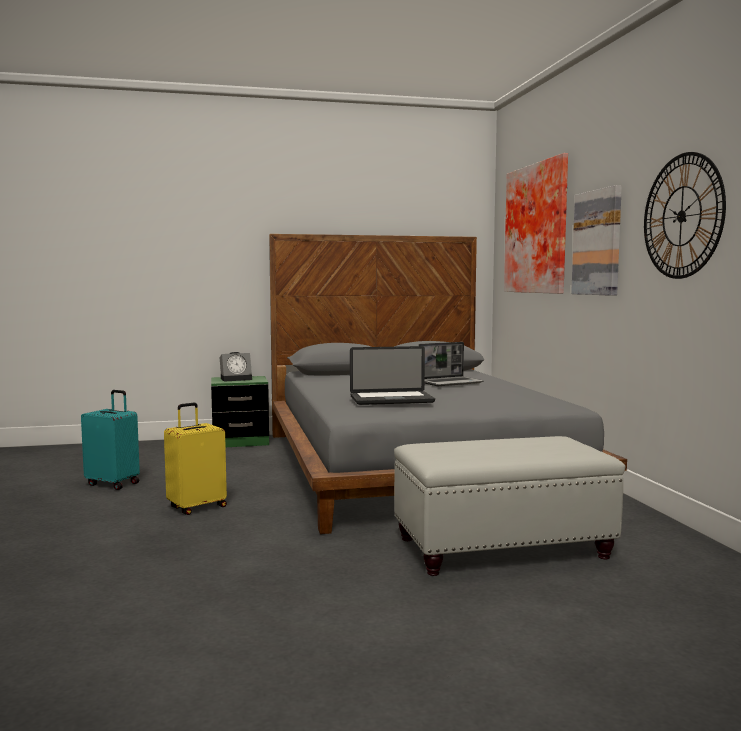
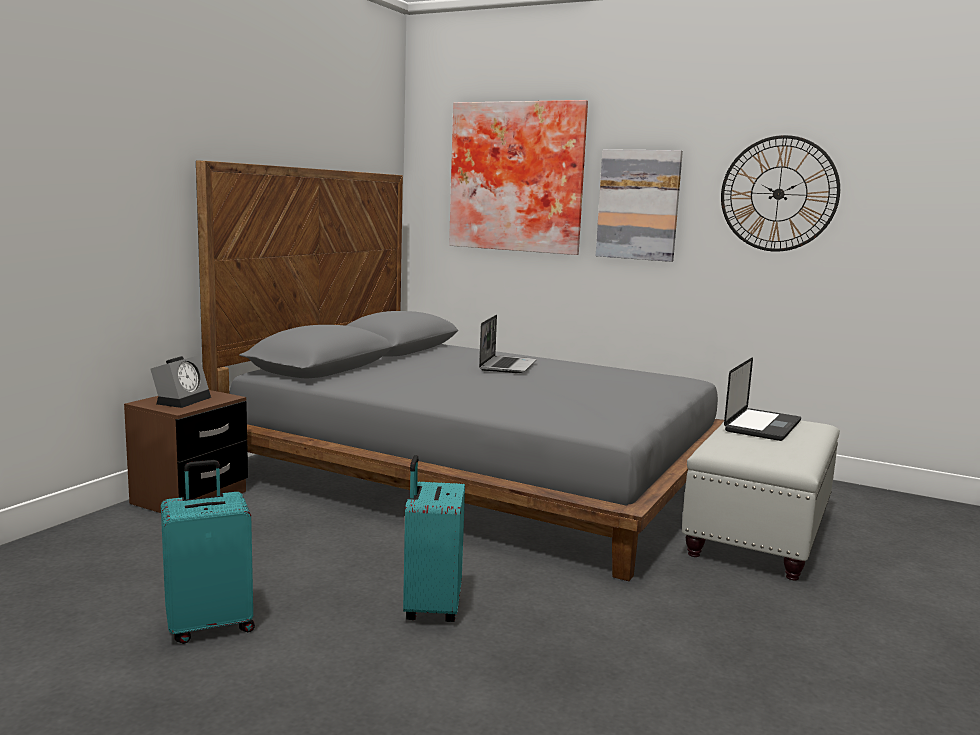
camera: 50 degrees left, 5 degrees up
yellow suitcase [164,403,227,515] -> turquoise suitcase [403,455,465,622]
green nightstand [211,376,269,447] -> brown nightstand [124,390,248,513]
laptop [350,346,435,405] -> laptop moved to [724,357,801,441]

